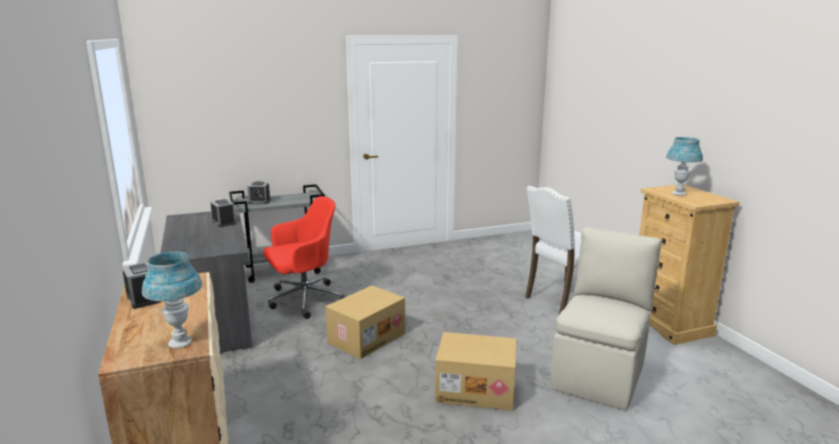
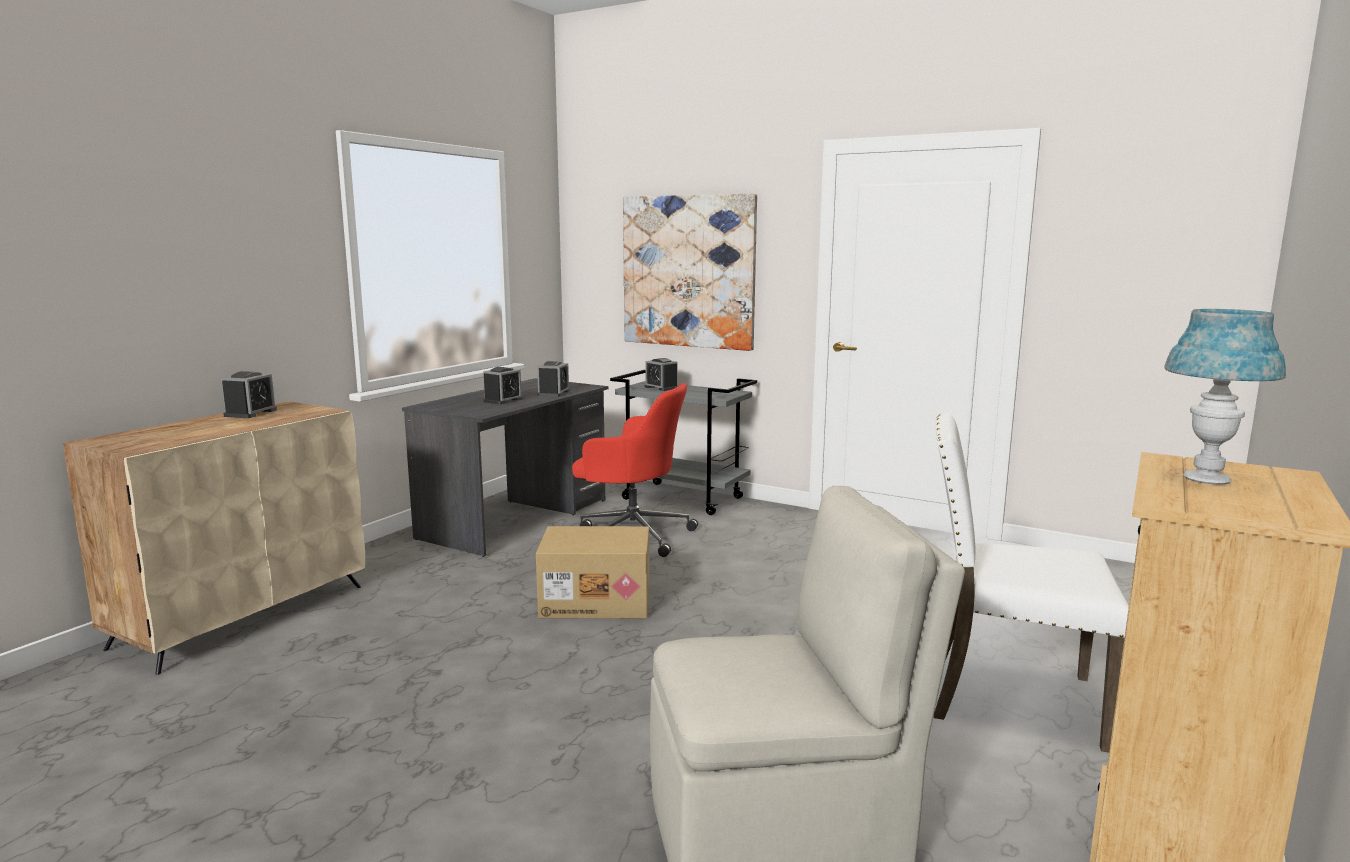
camera: 50 degrees right, 5 degrees down
blue table lamp [142,252,202,348] -> none
cardboard box [435,332,517,411] -> none
none -> alarm clock [483,367,523,404]
none -> picture [623,194,757,351]

